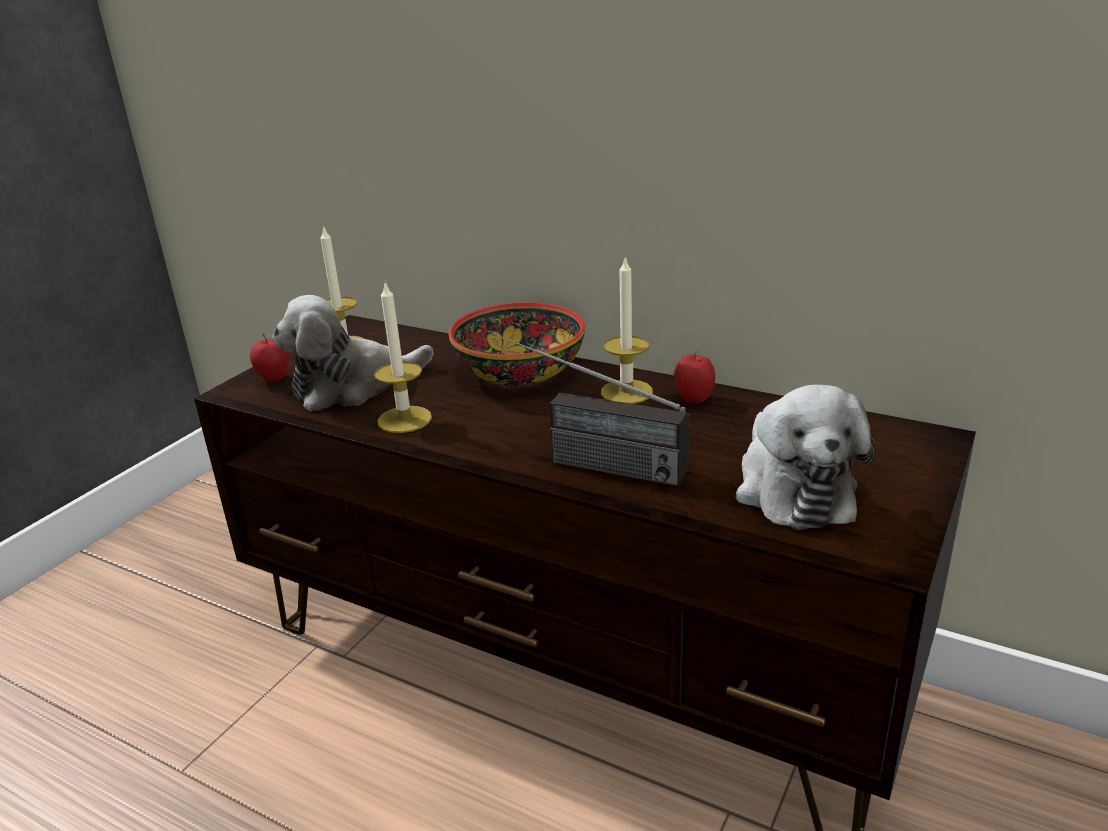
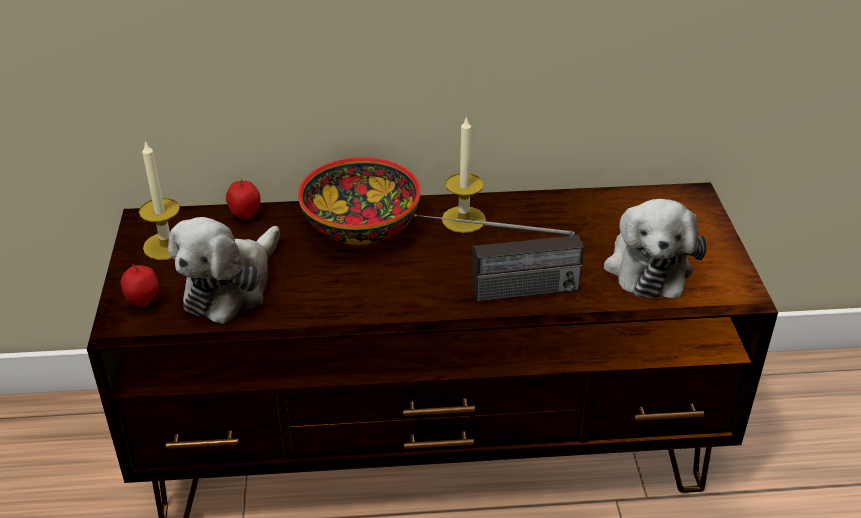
camera: 35 degrees left, 10 degrees up
candle [374,283,432,433] -> none
apple [674,351,715,403] -> apple moved to [226,178,260,219]
plush toy [736,385,875,530] -> plush toy turned 45 degrees clockwise [604,199,707,298]

